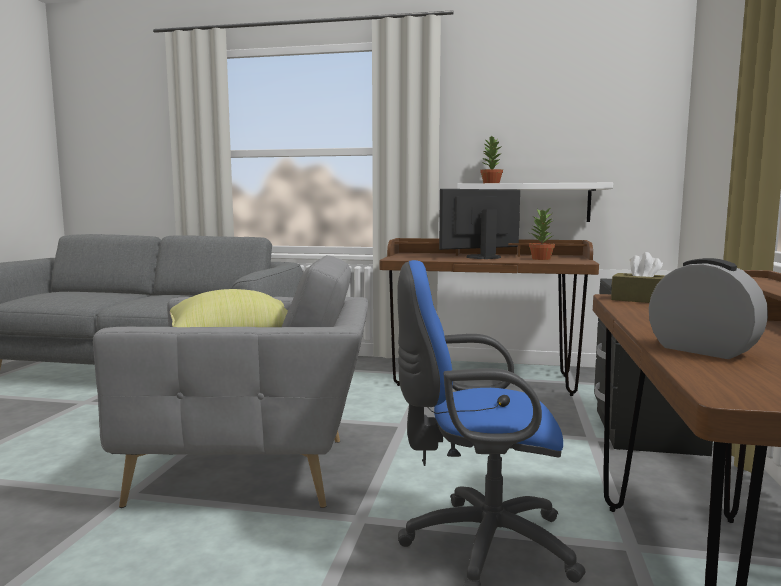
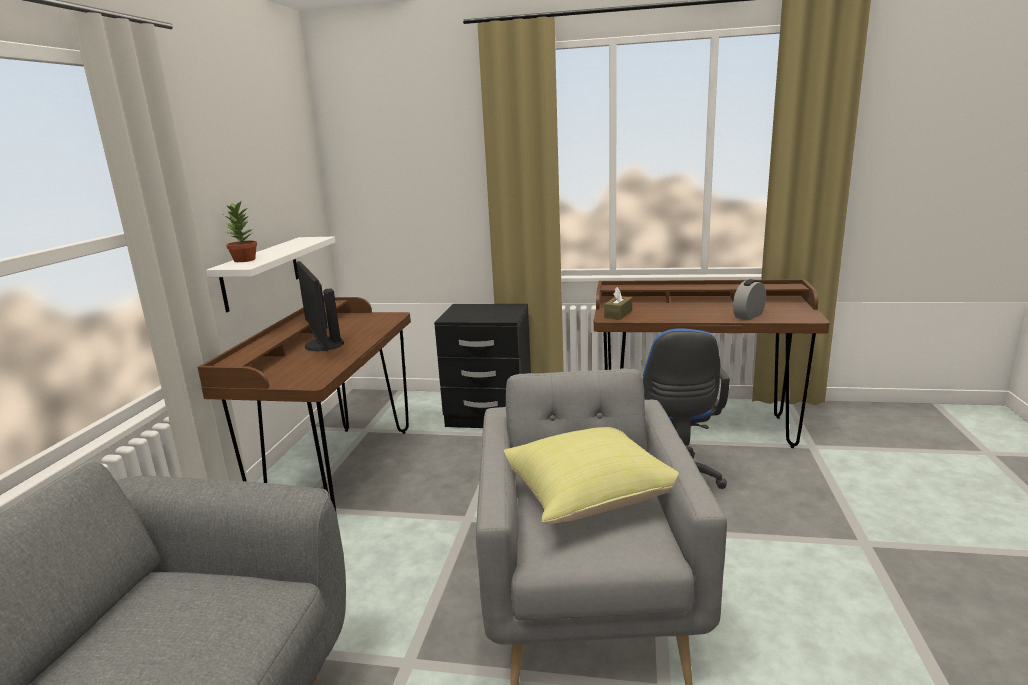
camera: 90 degrees left, 10 degrees up
potted plant [529,208,555,260] -> none

